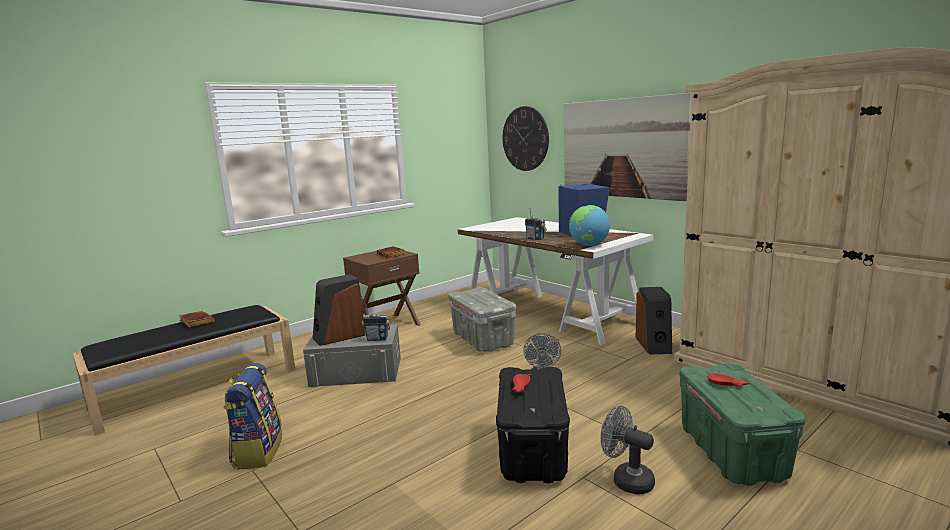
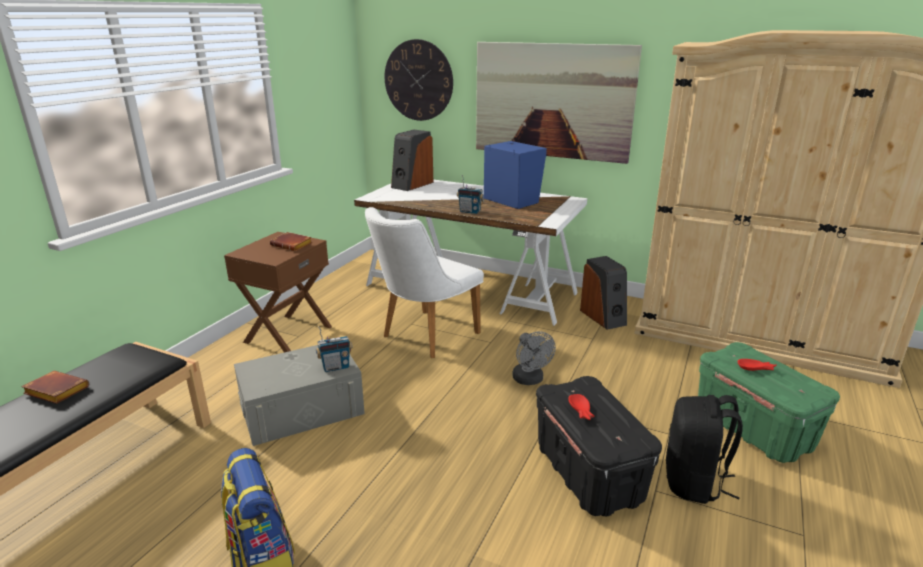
camera: 25 degrees left, 10 degrees up
speaker [313,274,365,346] -> speaker moved to [391,130,433,191]
grey storage box [448,287,516,352] -> white chair [365,207,484,358]
globe [569,205,610,246] -> none
grey fan [601,406,655,495] -> black backpack [666,395,743,504]

